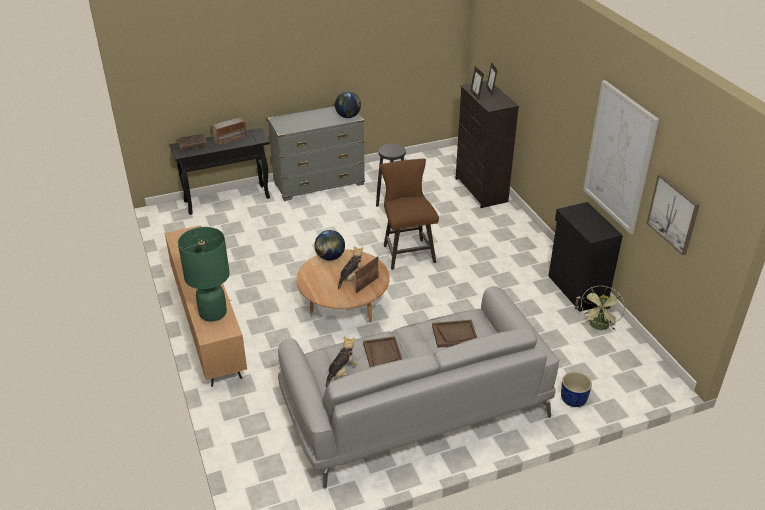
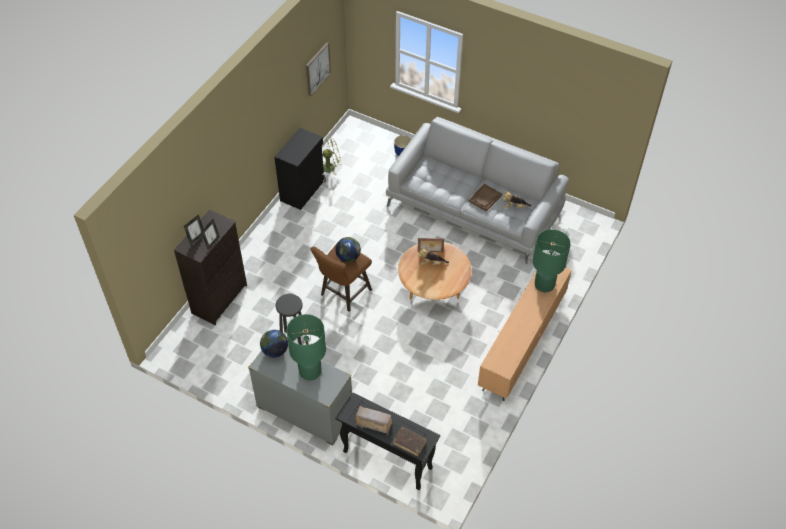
camera: 130 degrees left, 15 degrees up
globe [315,230,345,261] -> globe moved to [335,237,361,262]
brown tray [432,320,477,348] -> none
picture [583,80,659,234] -> none
none -> green table lamp [287,314,326,381]

